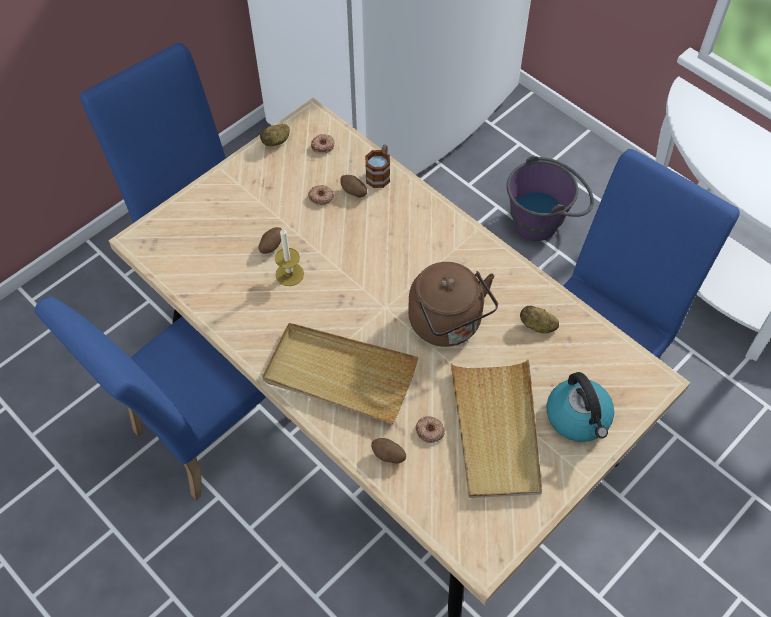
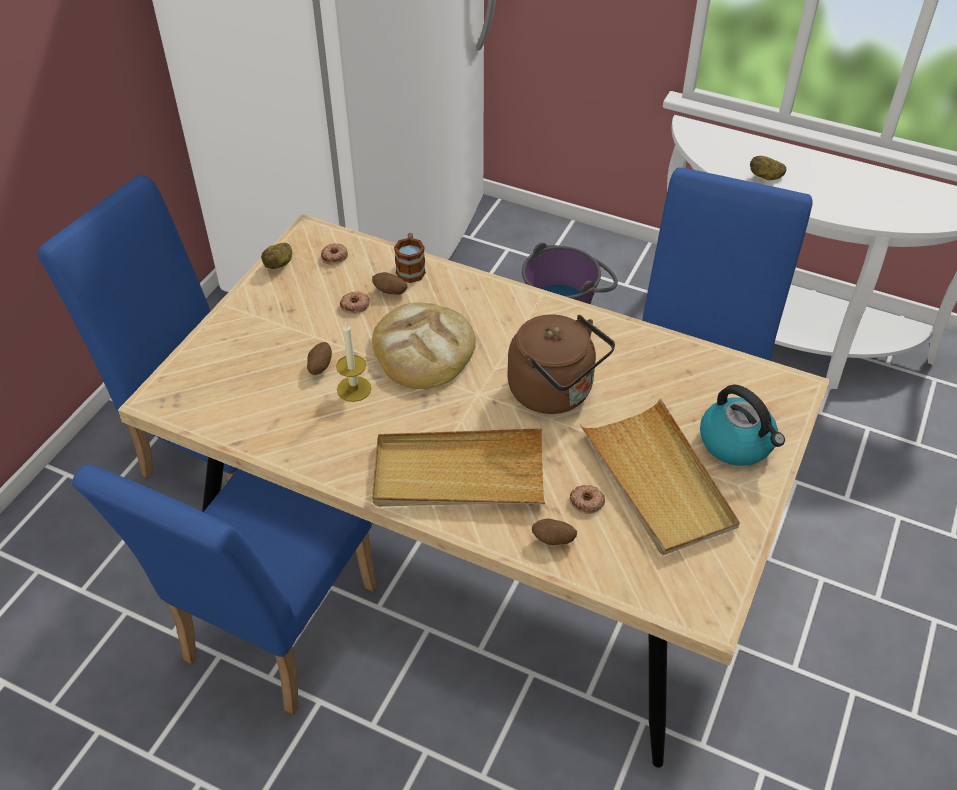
camera: 20 degrees left, 10 degrees down
potato [520,305,559,333] -> potato moved to [750,156,786,180]
none -> bread [372,302,476,389]

